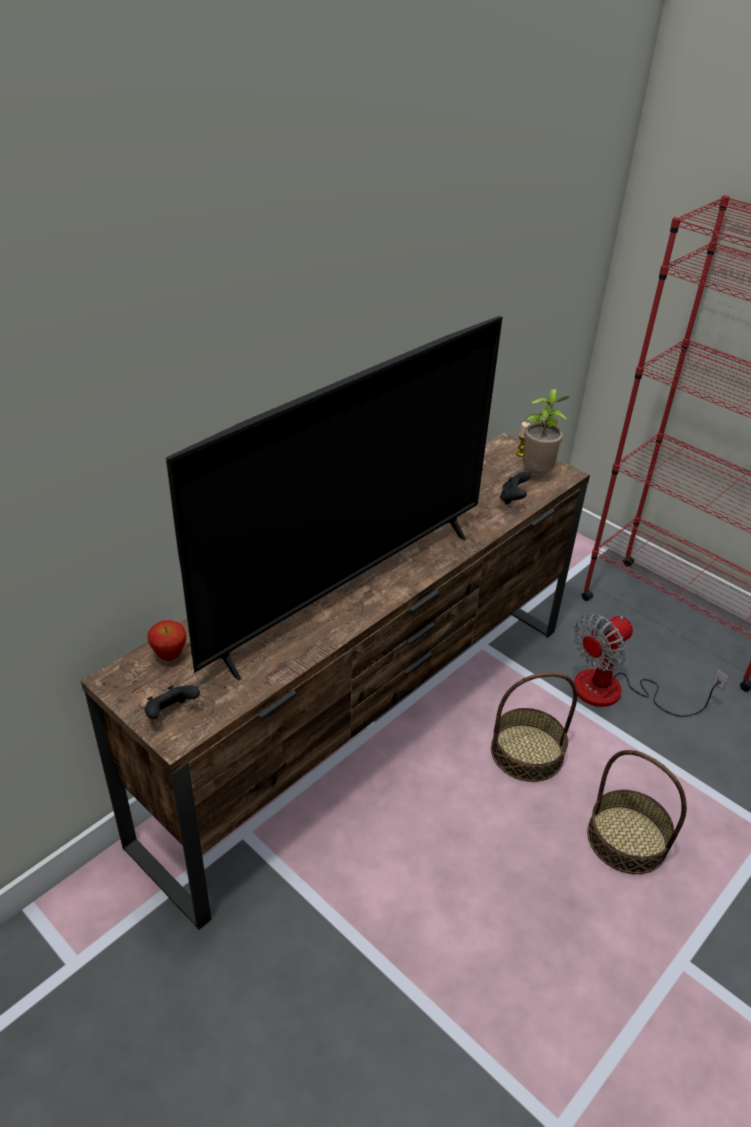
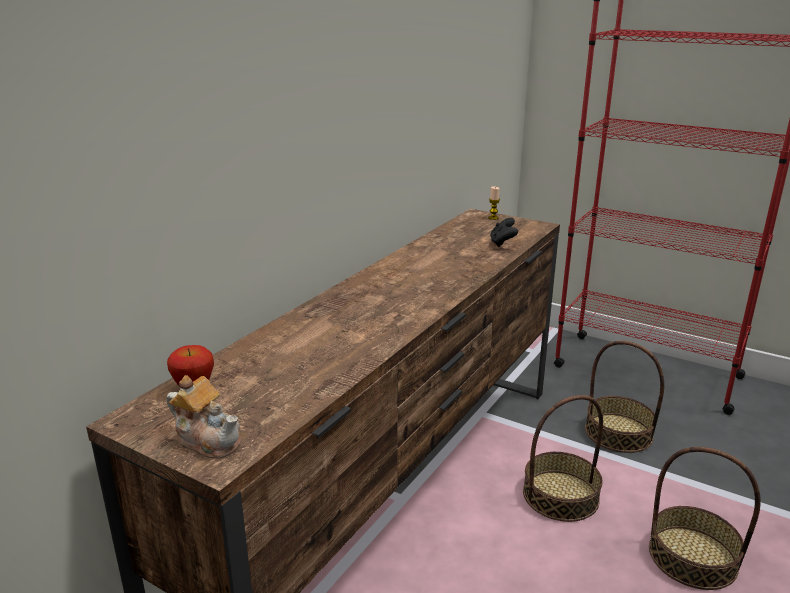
camera: 10 degrees left, 15 degrees down
black game controller [144,685,200,719] -> teapot [167,375,241,459]
television [166,316,503,681] -> none
potted plant [522,389,569,471] -> none
fan [573,614,728,717] -> basket [585,341,664,453]

